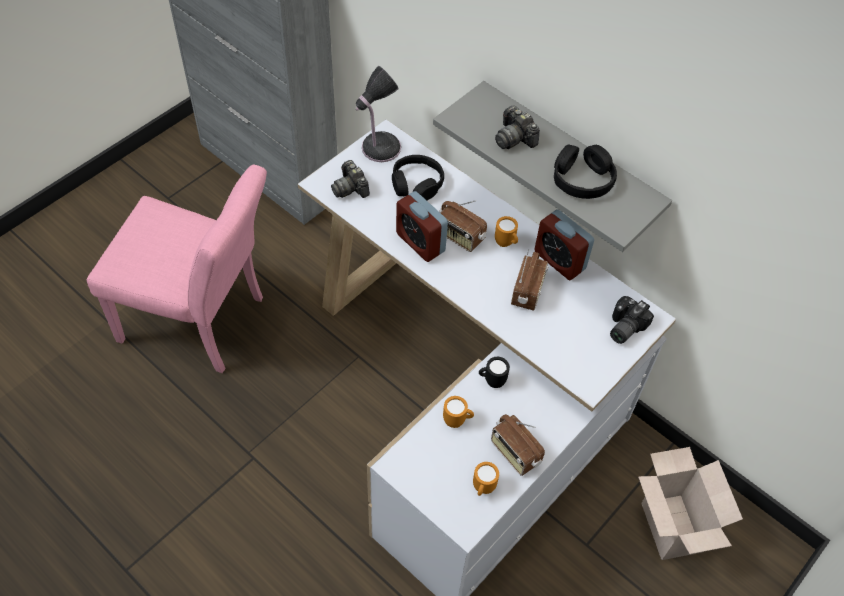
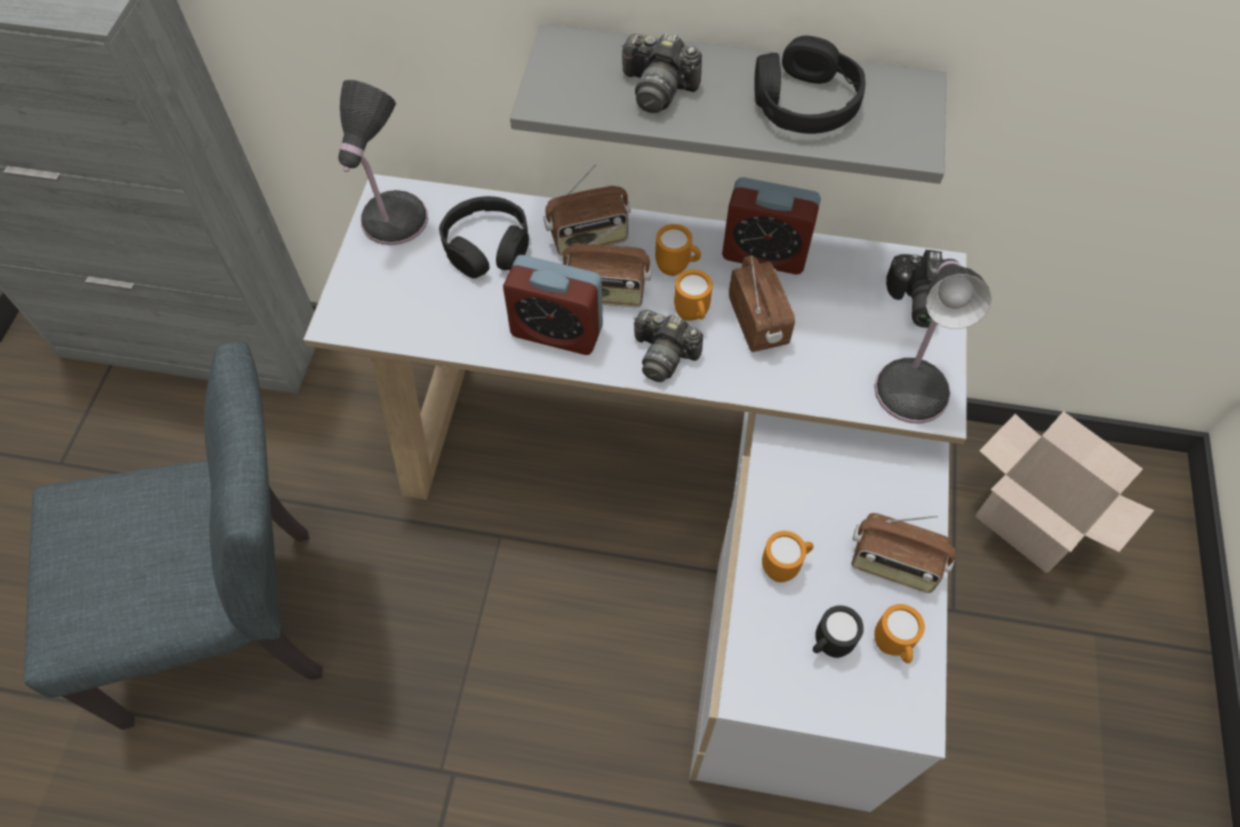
camera: 30 degrees left, 5 degrees up
pink chair [87,165,267,373] -> grey chair [24,342,323,730]
camera [331,160,370,198] -> camera moved to [633,310,703,382]
black mug [479,357,510,388] -> black mug moved to [813,606,864,658]
none -> radio [544,164,631,256]
none -> orange mug [674,269,713,320]
none -> table lamp [874,259,992,423]

